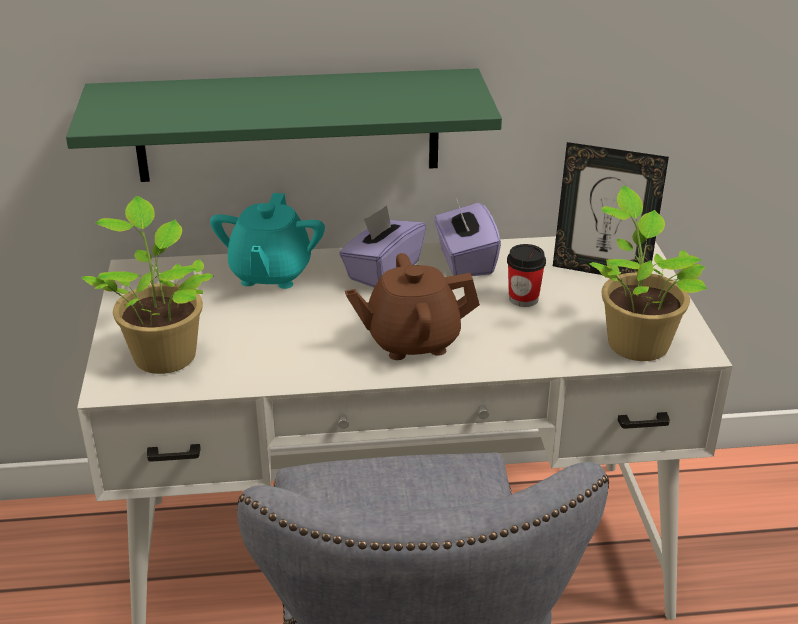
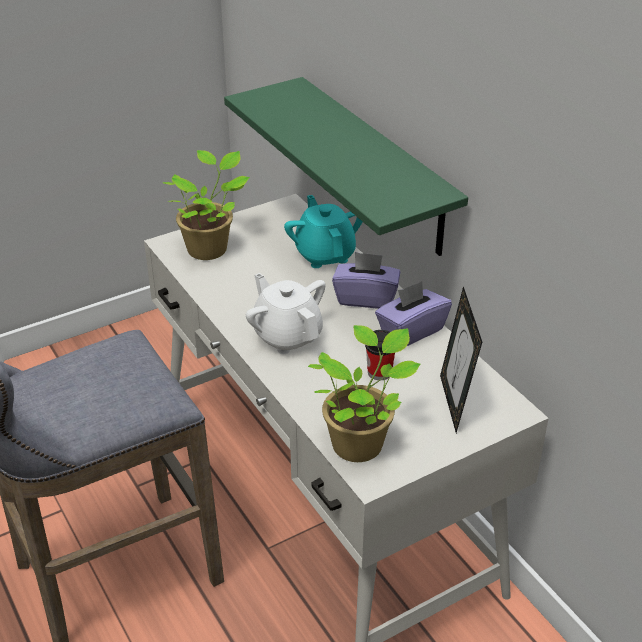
camera: 65 degrees right, 5 degrees up
turquoise teapot [210,193,325,289] -> turquoise teapot turned 90 degrees clockwise [284,195,362,268]
brown teapot [345,253,480,360] -> white teapot [246,273,326,354]

